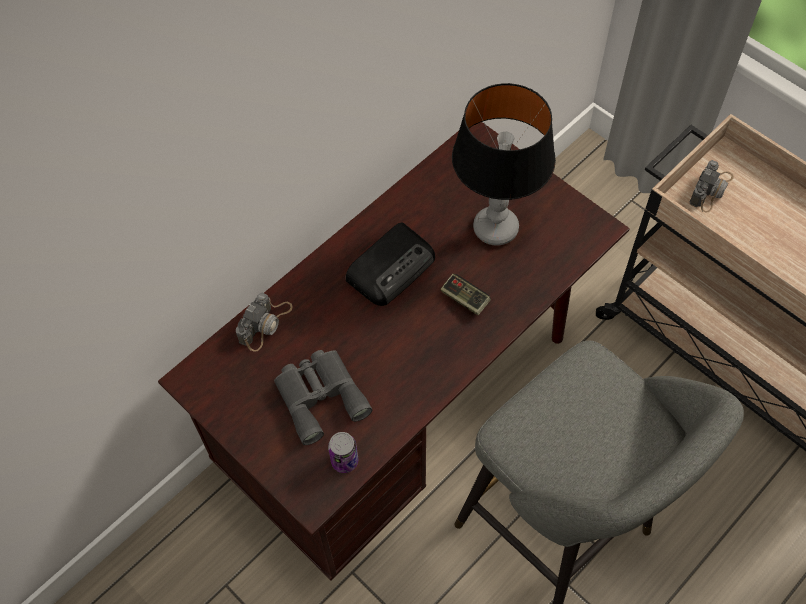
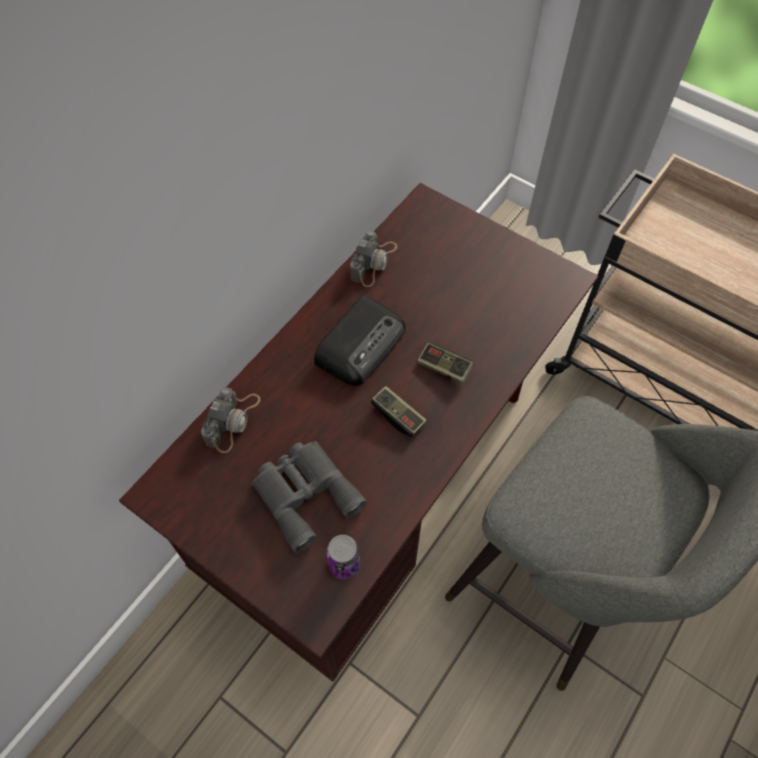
camera: 10 degrees left, 0 degrees up
table lamp [452,83,556,245] -> none
camera [689,160,733,212] -> camera moved to [350,231,397,287]
none -> game controller [371,386,427,437]

